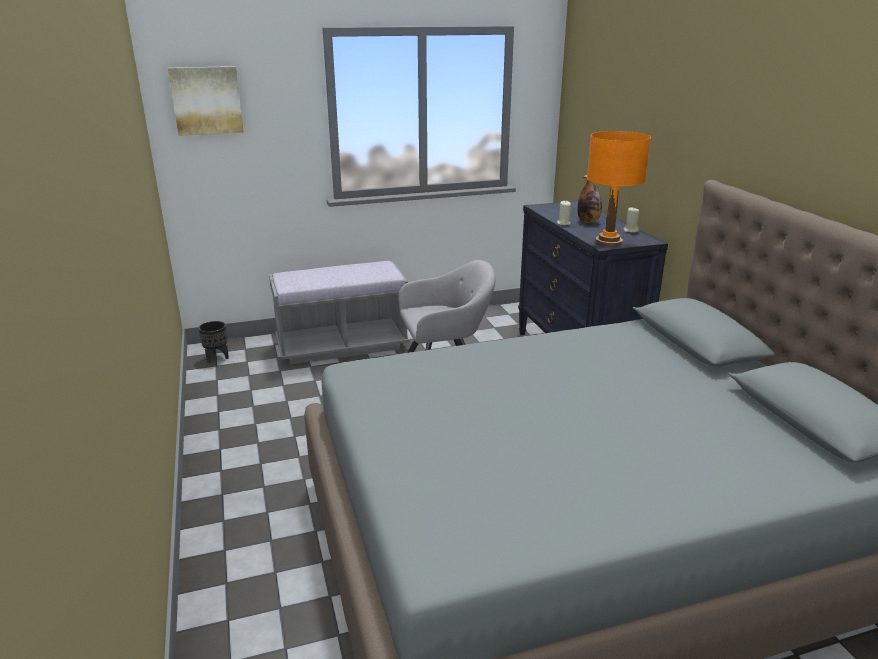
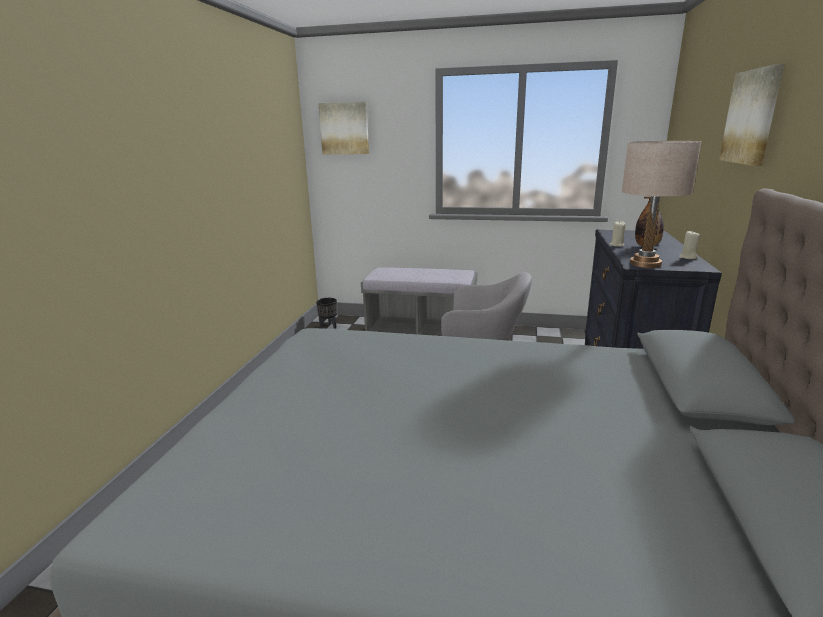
camera: 30 degrees right, 5 degrees down
orange table lamp [587,131,651,247] -> beige table lamp [622,141,702,268]
none -> picture [719,64,784,166]

